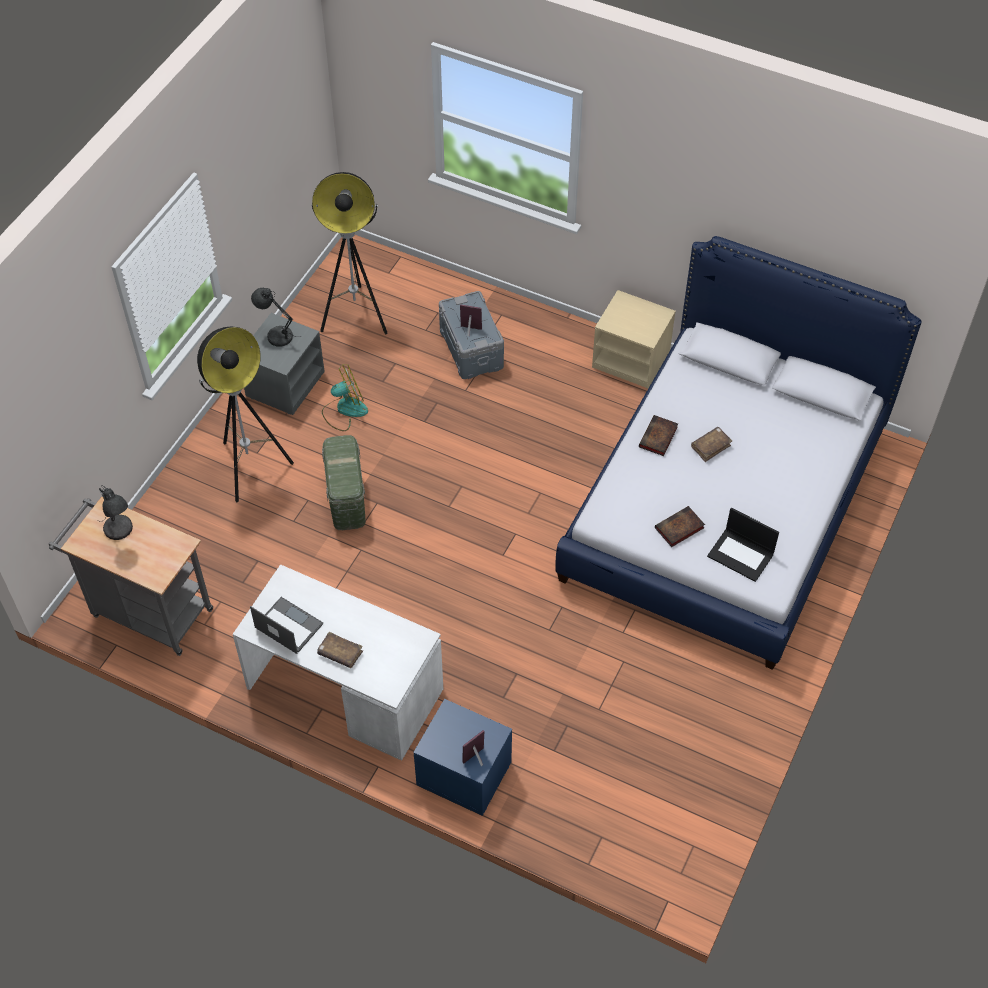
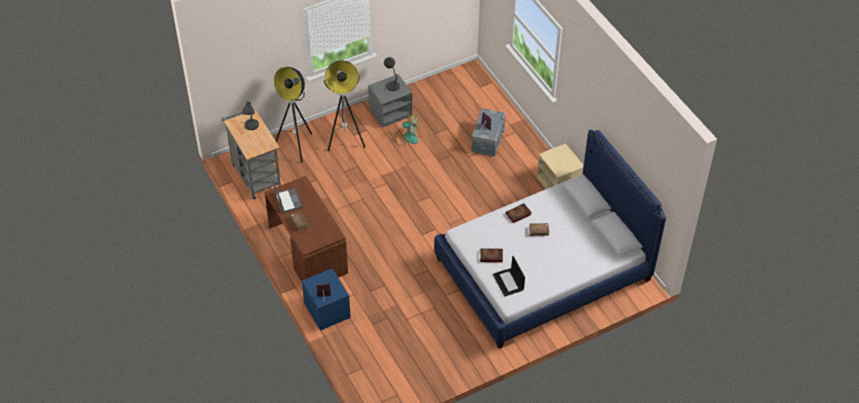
camera: 35 degrees right, 5 degrees down
white desk [233,564,443,761] -> brown desk [264,176,348,282]
floor lamp [312,172,388,335] -> floor lamp moved to [274,67,312,163]
green storage box [322,435,366,530] -> none

